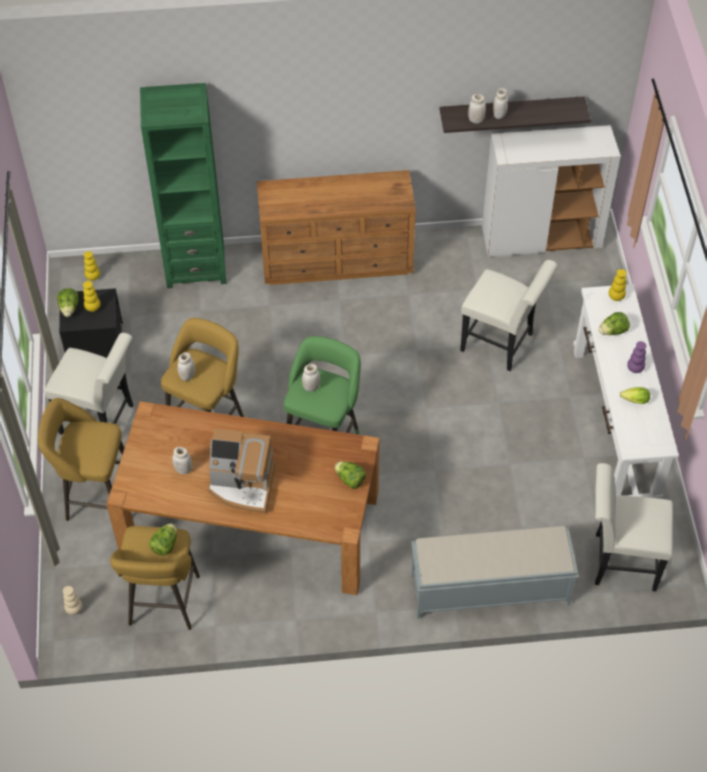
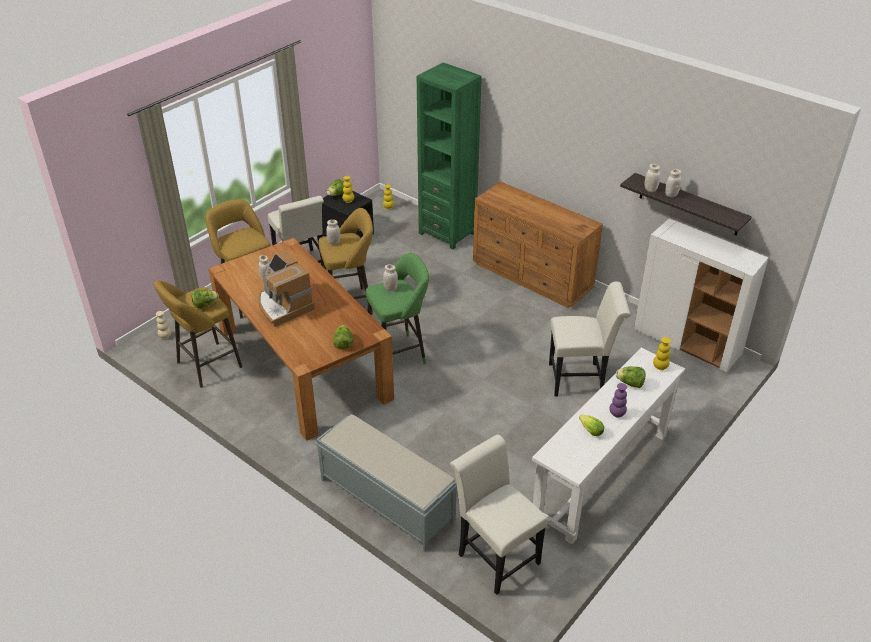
camera: 45 degrees right, 15 degrees down
white chair [460,260,558,371] -> white chair turned 75 degrees counterclockwise [549,282,630,397]

